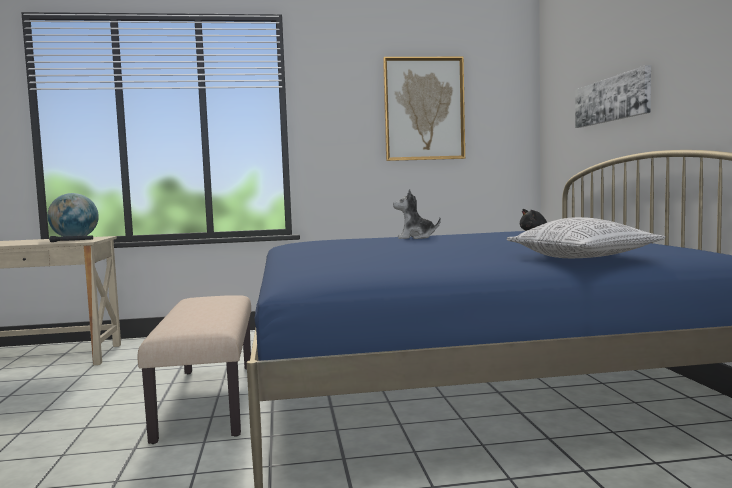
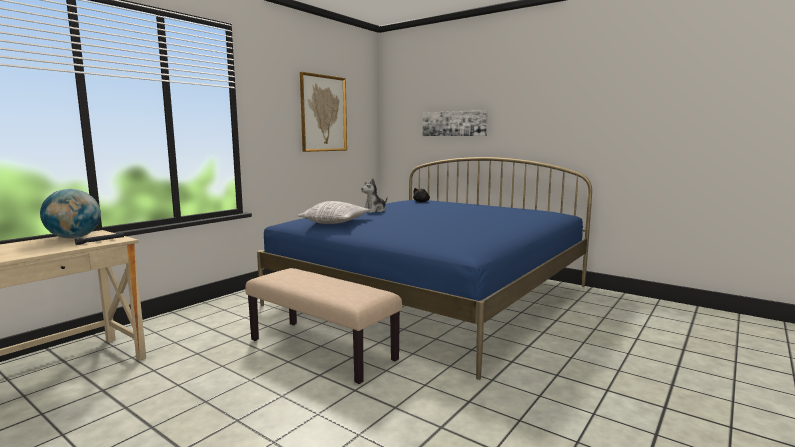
camera: 45 degrees left, 5 degrees up
pillow [507,217,665,258] -> pillow moved to [297,201,371,224]

